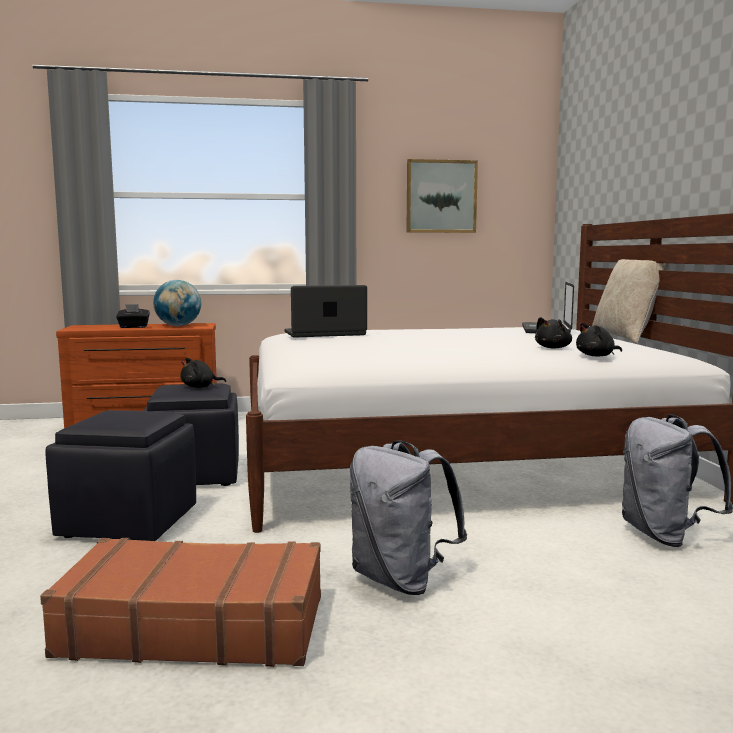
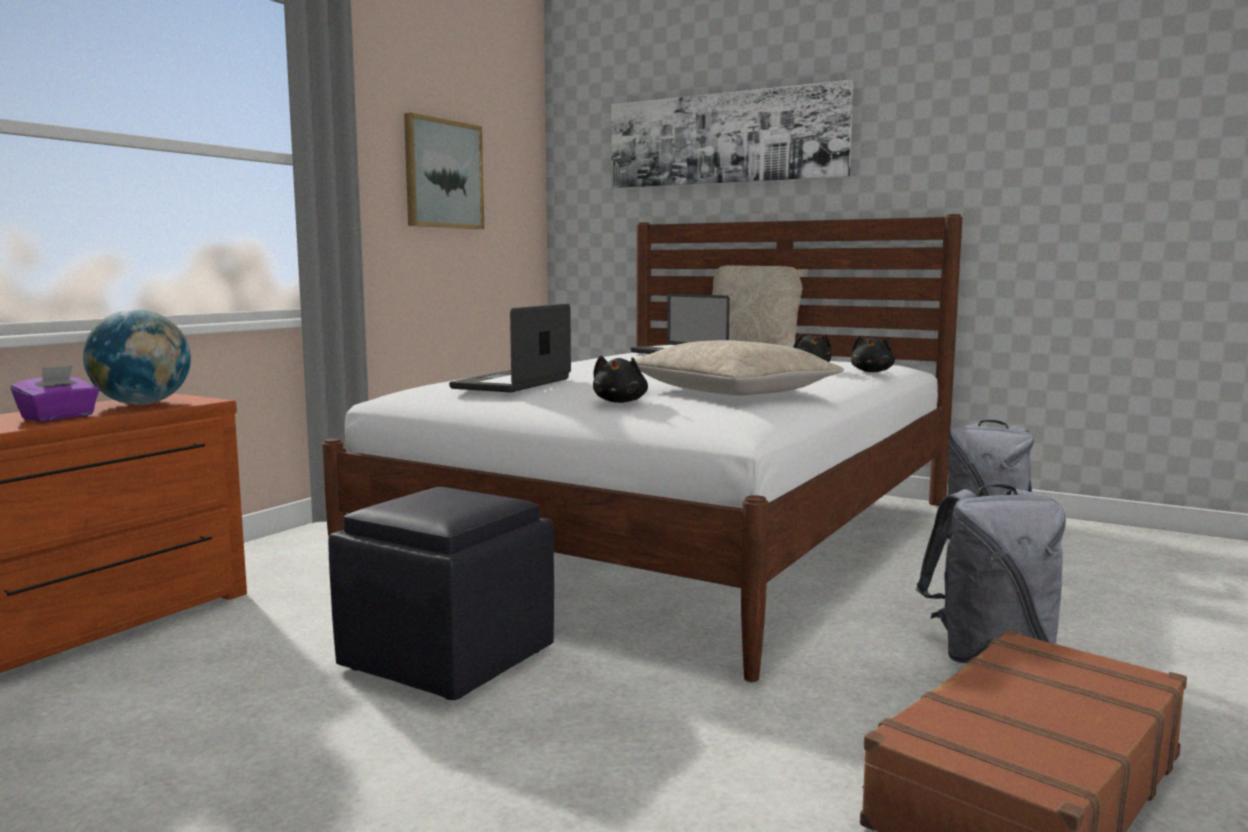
camera: 50 degrees left, 0 degrees up
black ottoman [45,410,196,541] -> none
black tissue box [116,304,150,328] -> purple tissue box [11,365,99,421]
black plush toy [180,358,226,388] -> black plush toy moved to [593,356,648,403]
none -> picture [611,80,853,188]
none -> beige pillow [629,340,844,396]

